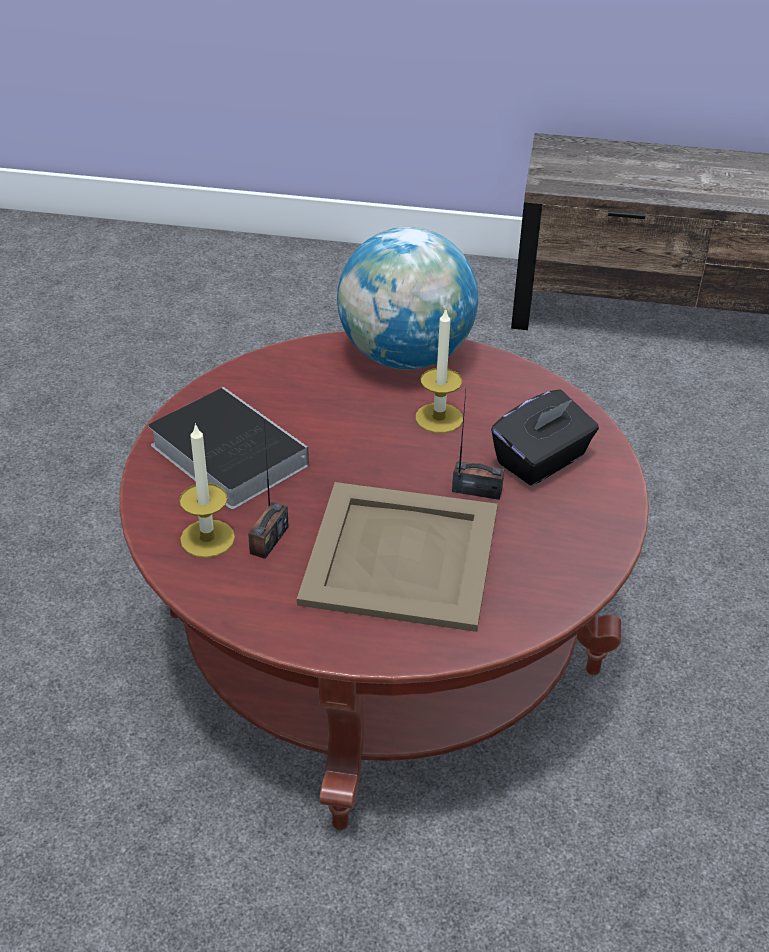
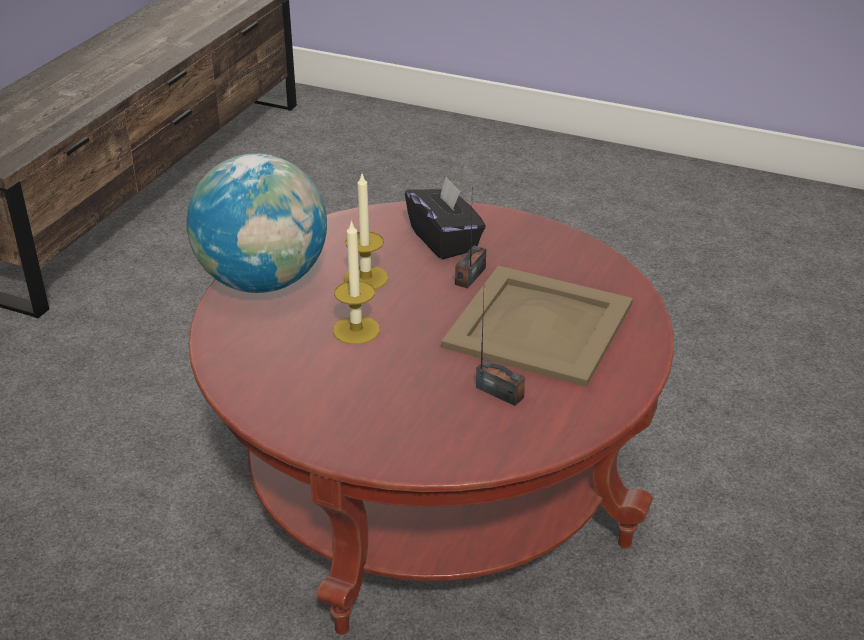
camera: 75 degrees left, 5 degrees down
book [148,387,309,509] -> none
candle [179,423,235,558] -> candle moved to [333,220,380,344]

